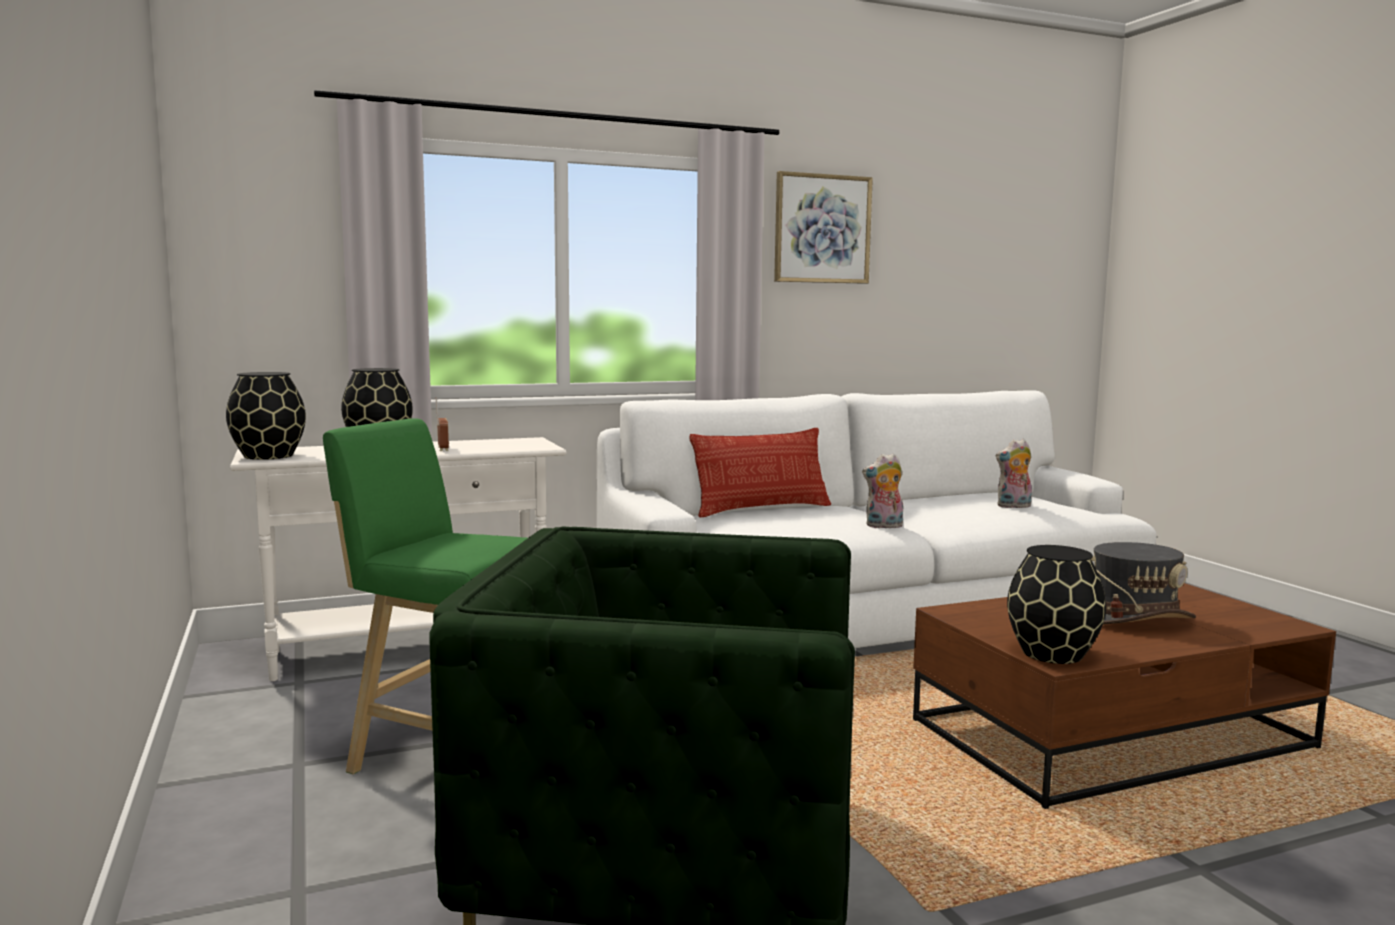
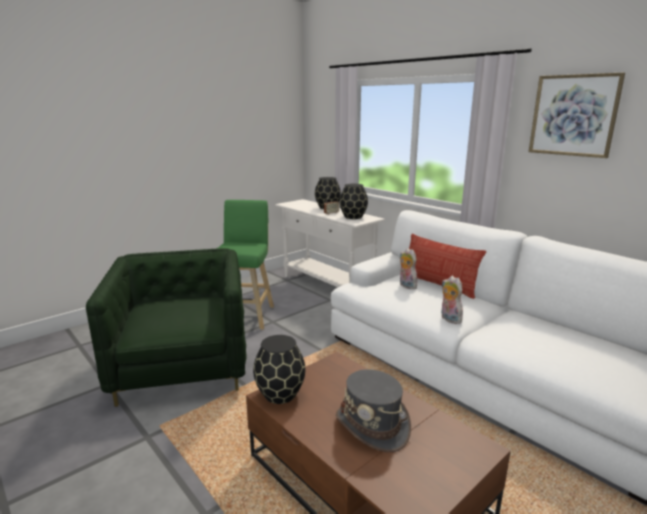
camera: 70 degrees right, 10 degrees up
black vase [226,372,306,460] -> black vase moved to [339,184,368,219]
plush toy [996,439,1032,509] -> plush toy moved to [400,248,417,289]

